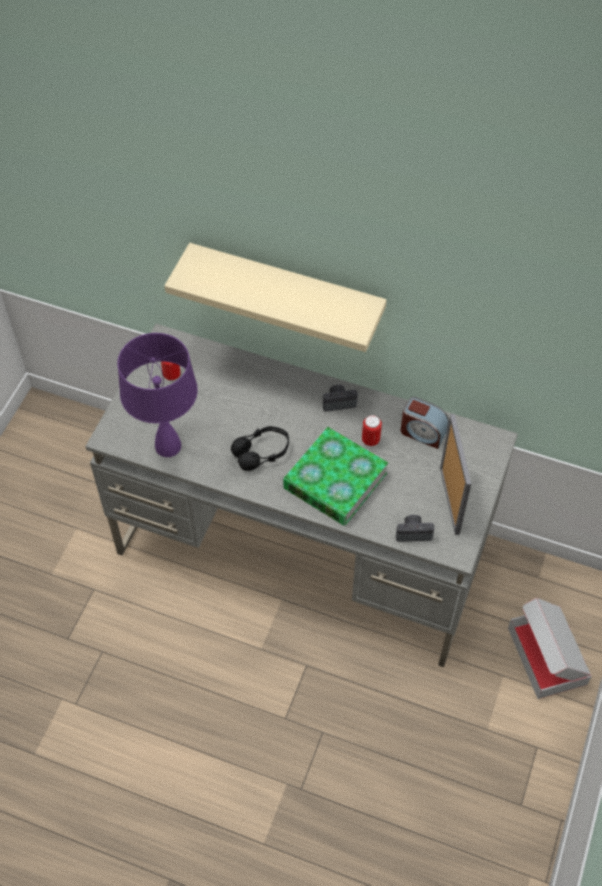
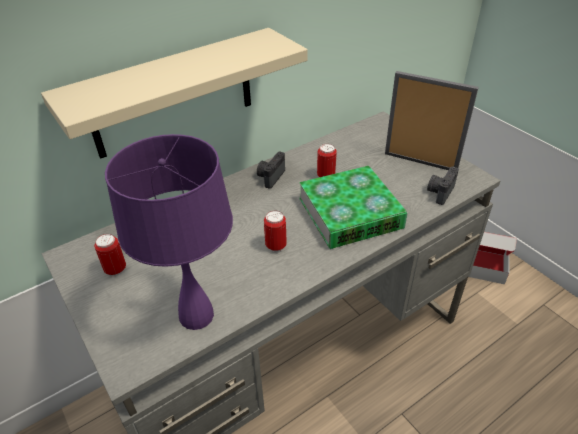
camera: 55 degrees left, 15 degrees down
black headphones [231,426,289,471] -> can [264,211,287,252]
alarm clock [401,397,449,449] -> none

